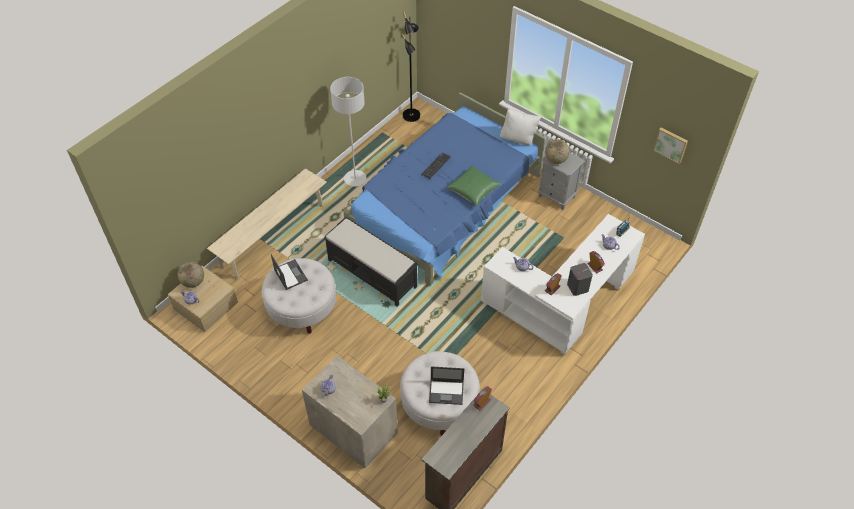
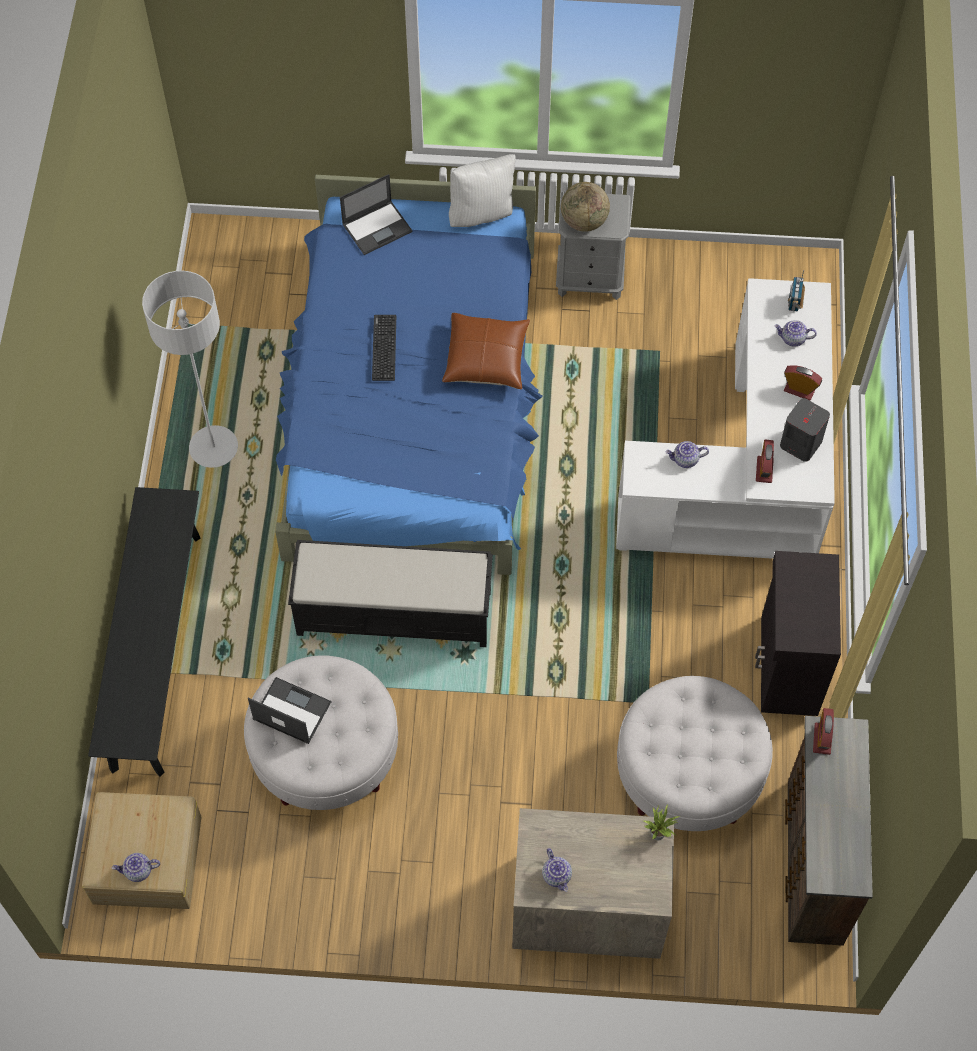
camera: 35 degrees left, 10 degrees up
globe [178,262,204,288] -> none
beige bench [207,168,327,280] -> black bench [88,487,201,776]
black floor lamp [401,12,420,122] -> none
laptop [429,366,464,405] -> laptop moved to [340,174,412,255]
green pillow [447,166,502,207] -> brown pillow [442,313,530,389]
picture [653,128,688,164] -> none
none -> black cabinet [755,551,841,716]

